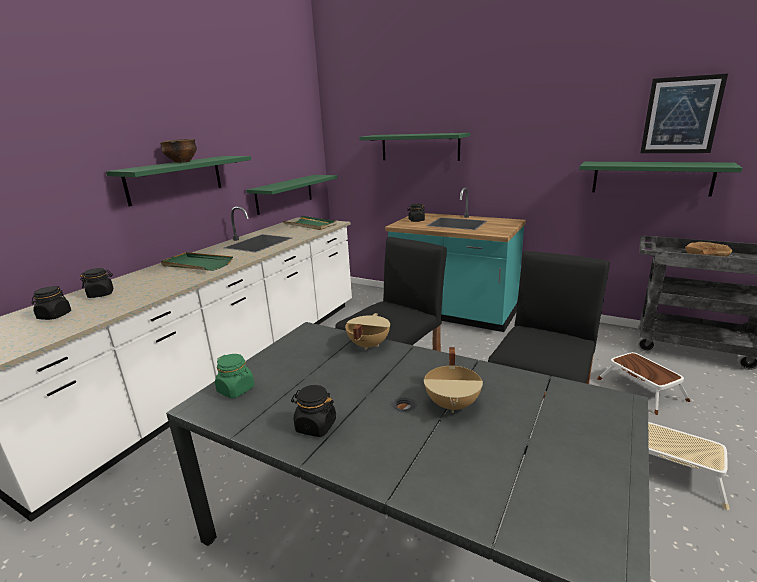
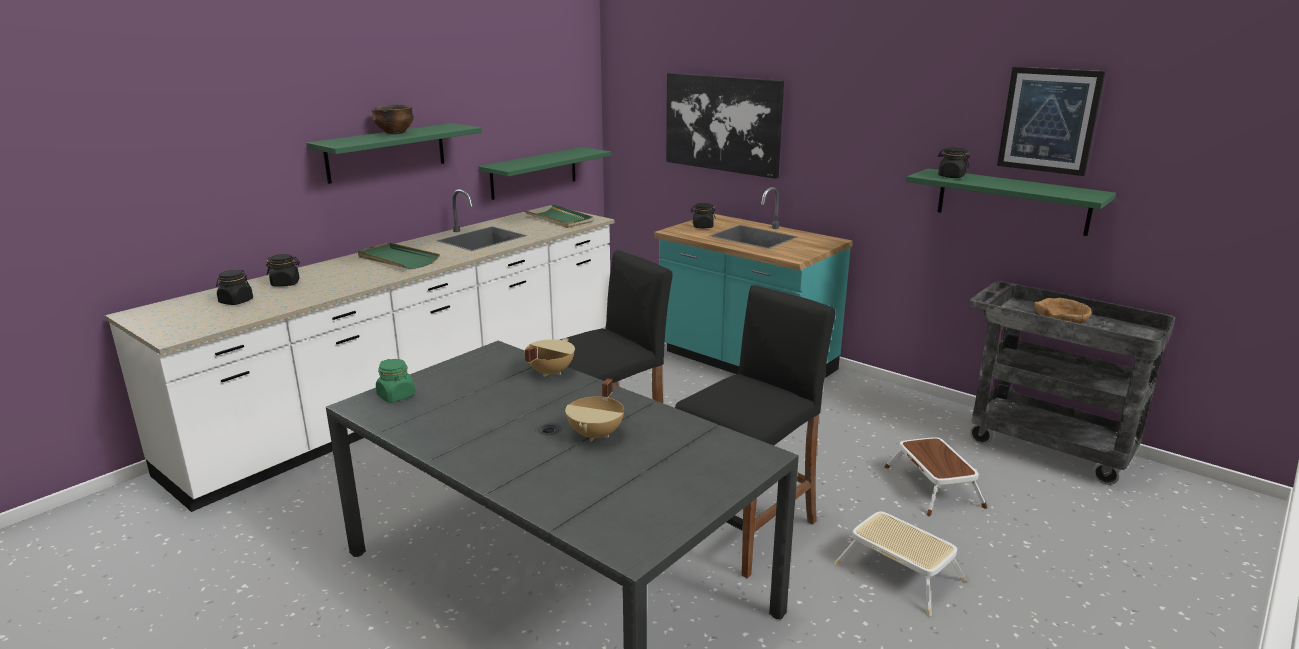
camera: 10 degrees right, 0 degrees up
black jar [291,385,336,437] -> black jar moved to [938,147,970,178]
green shelf [359,133,470,161] -> picture [666,73,784,179]

